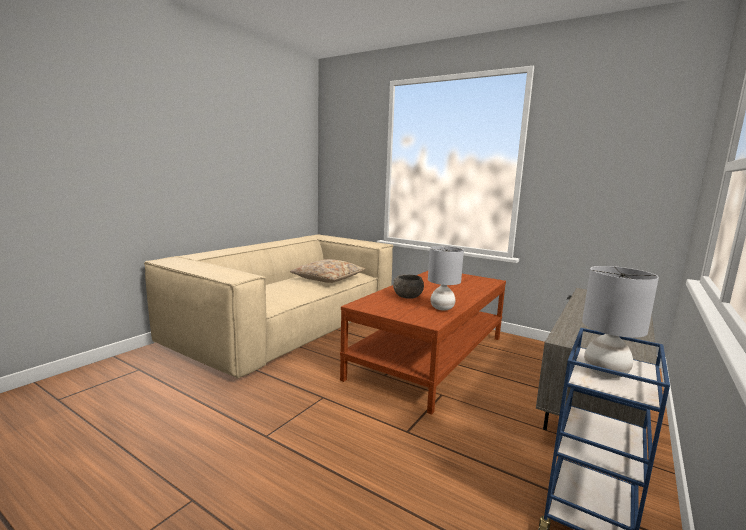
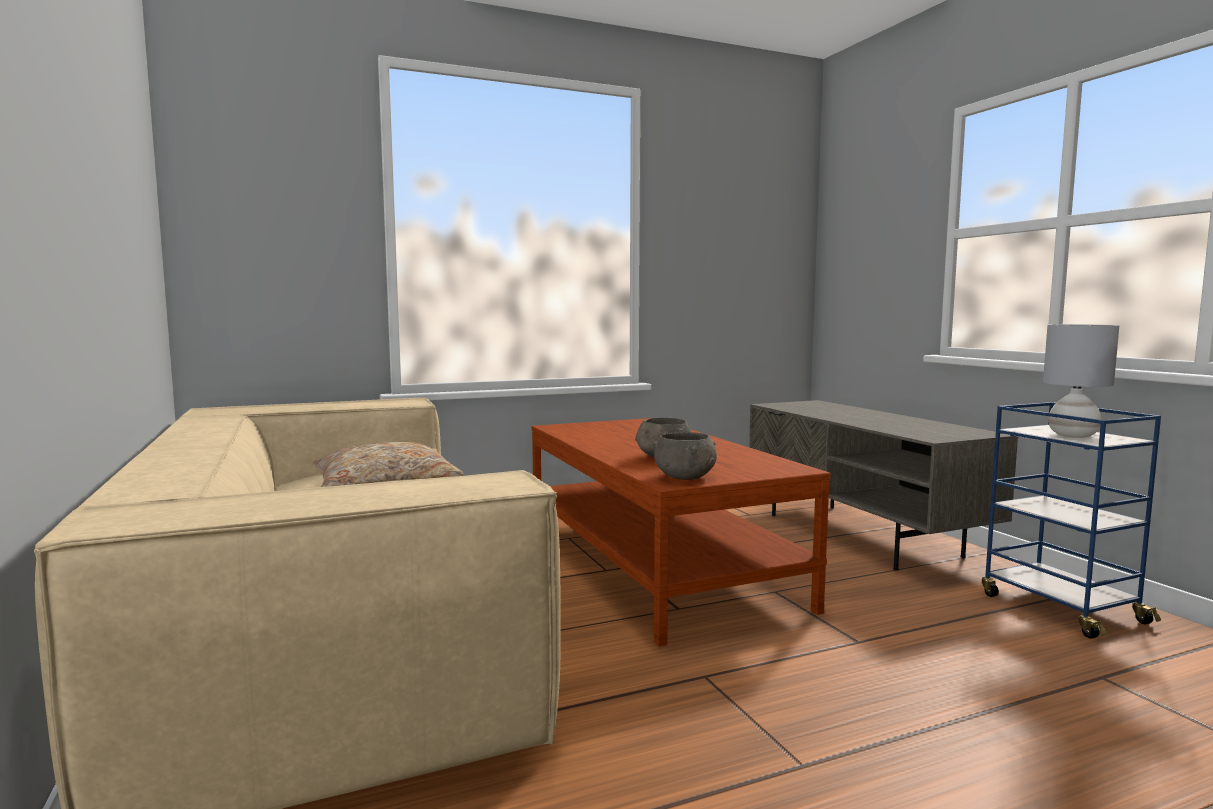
camera: 55 degrees left, 5 degrees down
grey table lamp [428,246,464,311] -> none
none -> grey bowl [653,432,717,480]

